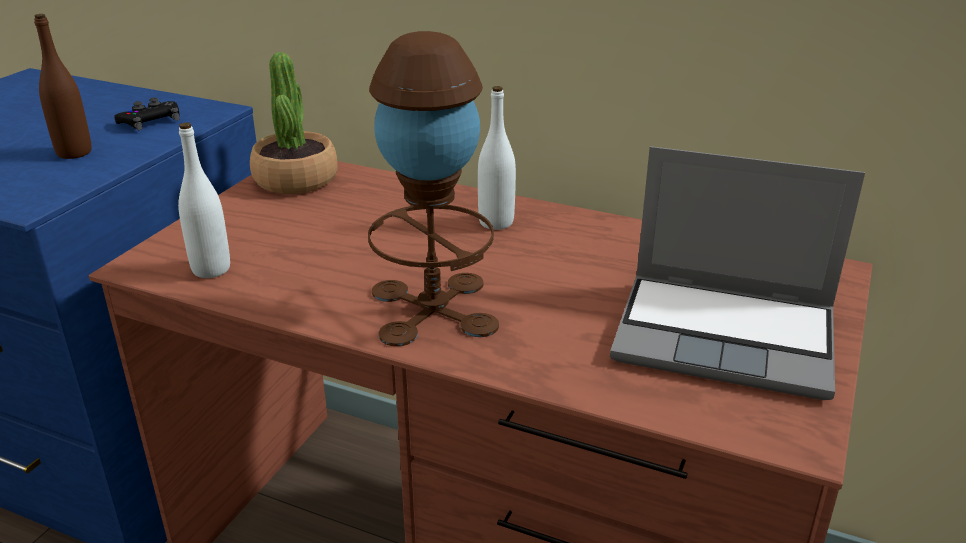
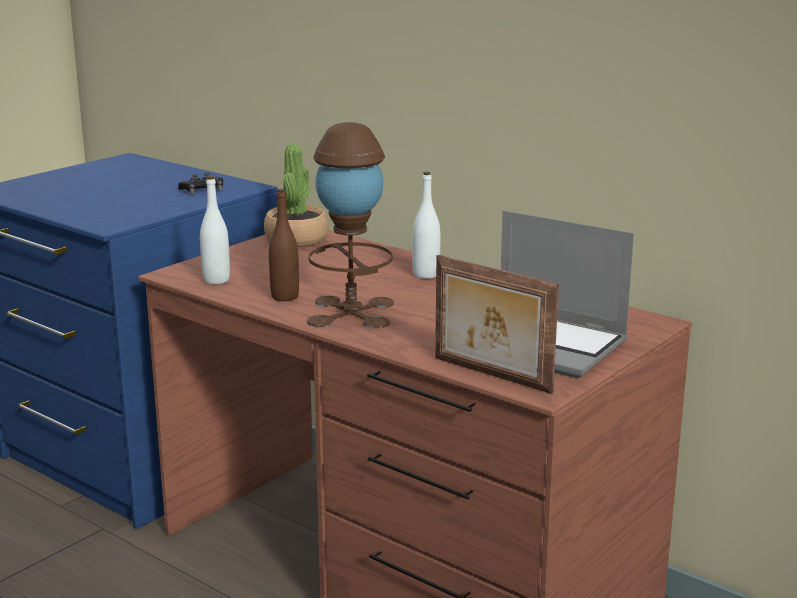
camera: 15 degrees right, 10 degrees down
brown bottle [34,14,92,159] -> brown bottle moved to [269,189,299,301]
none -> picture frame [435,255,559,394]

